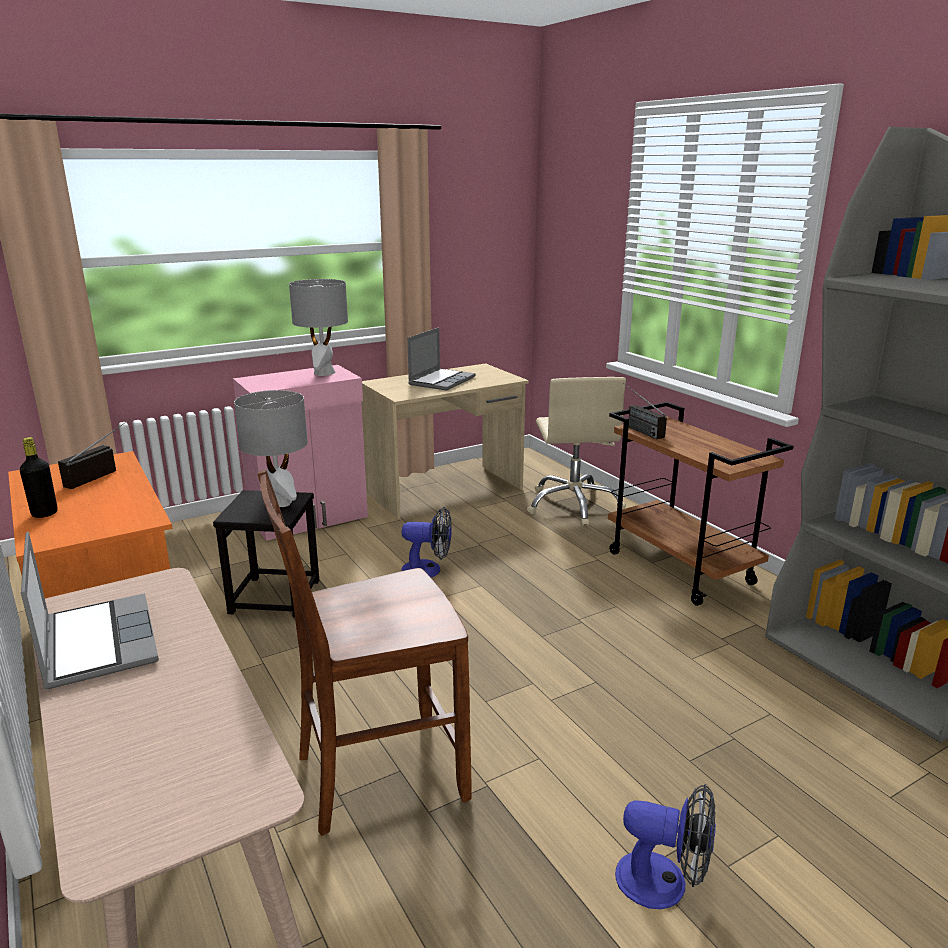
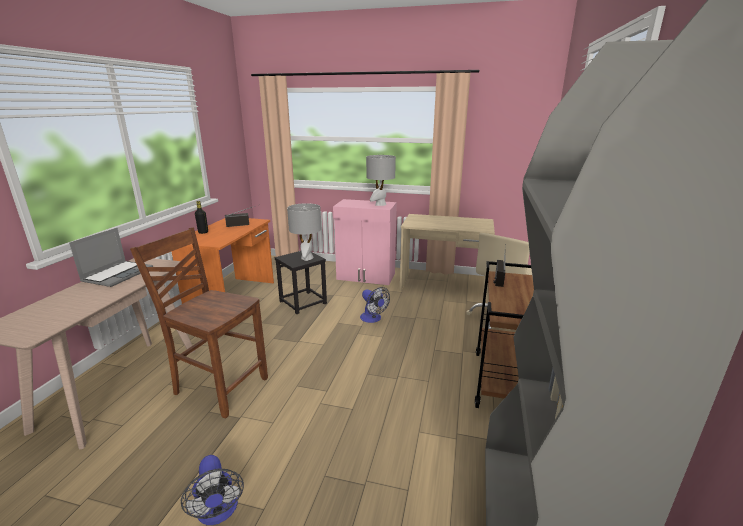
camera: 45 degrees right, 0 degrees up
laptop [407,327,476,390] -> none

